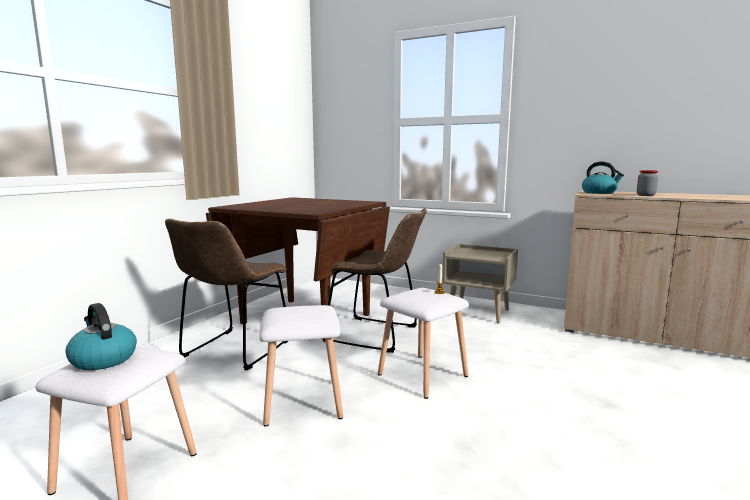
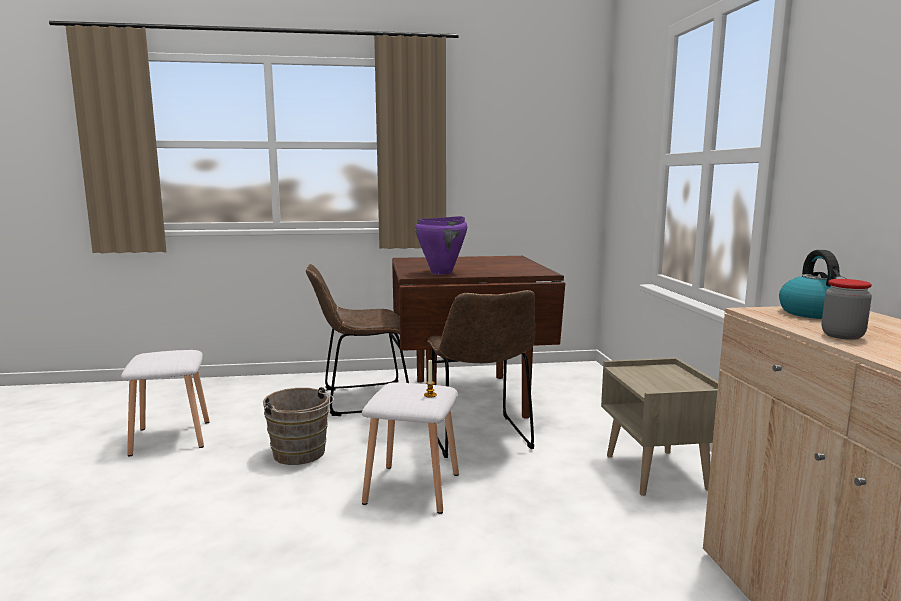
camera: 55 degrees right, 0 degrees up
kettle [65,303,137,370] -> none
white stool [259,305,343,427] -> brown bucket [263,387,334,465]
none -> purple cooking pot [415,216,467,275]

